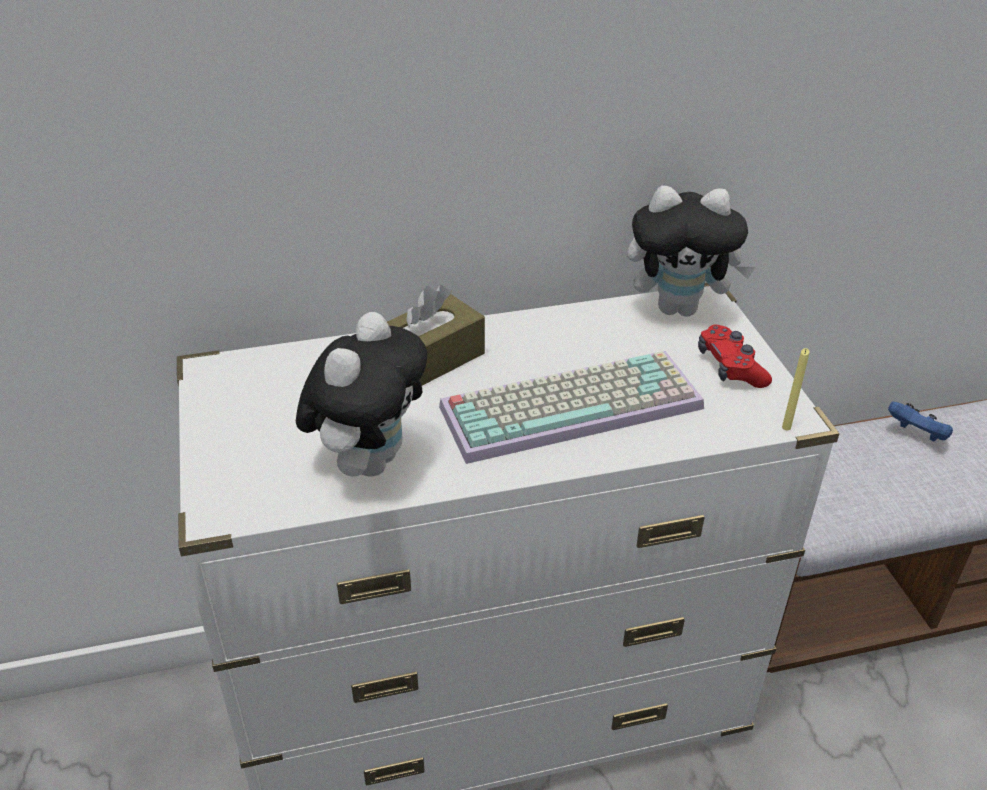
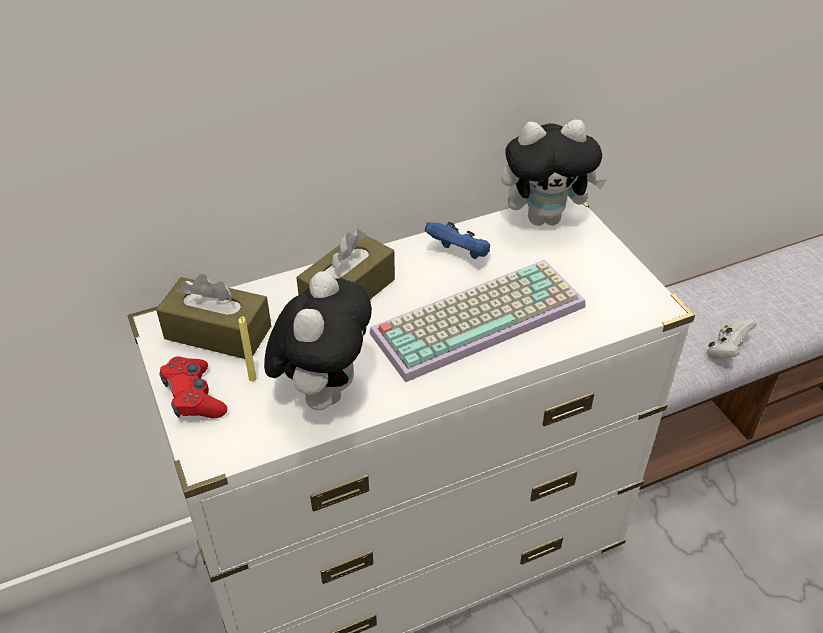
camera: 10 degrees left, 5 degrees up
red game controller [698,325,772,388] -> red game controller moved to [159,356,227,418]
yellow candle [782,348,810,430] -> yellow candle moved to [238,316,257,381]
blue game controller [888,402,953,442] -> blue game controller moved to [425,222,490,259]
none -> brown tissue box [156,274,271,359]
none -> white game controller [707,319,757,359]

